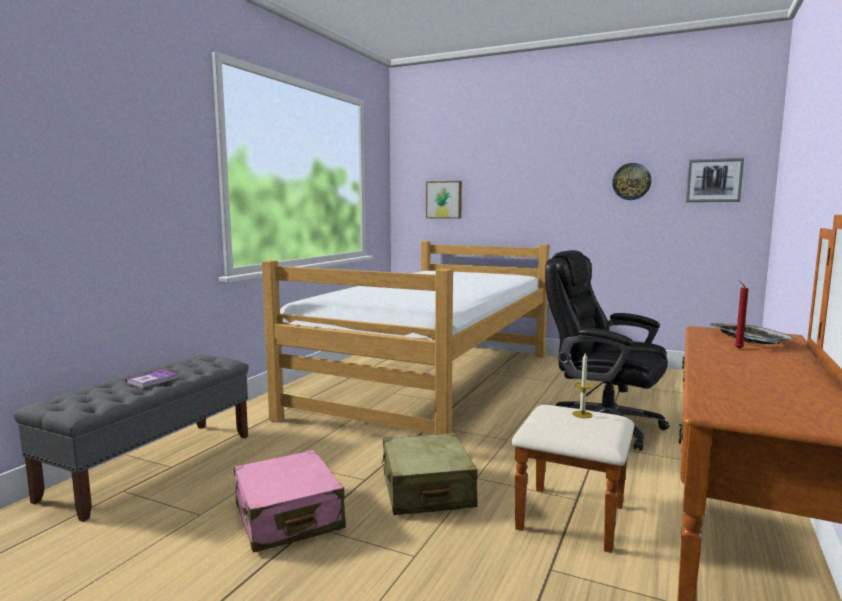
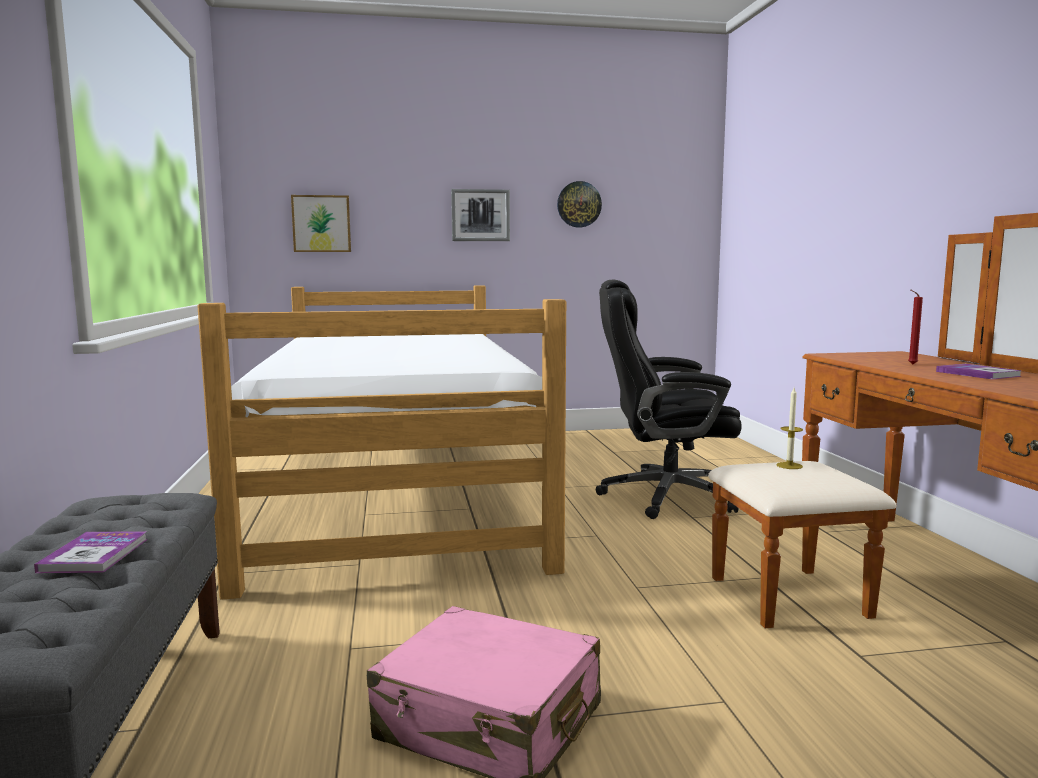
camera: 35 degrees left, 0 degrees up
beige suitcase [381,433,478,515] -> none
picture [686,158,744,202] -> picture moved to [451,189,510,241]
tray [709,323,797,344] -> none
none -> book [936,364,1022,380]

